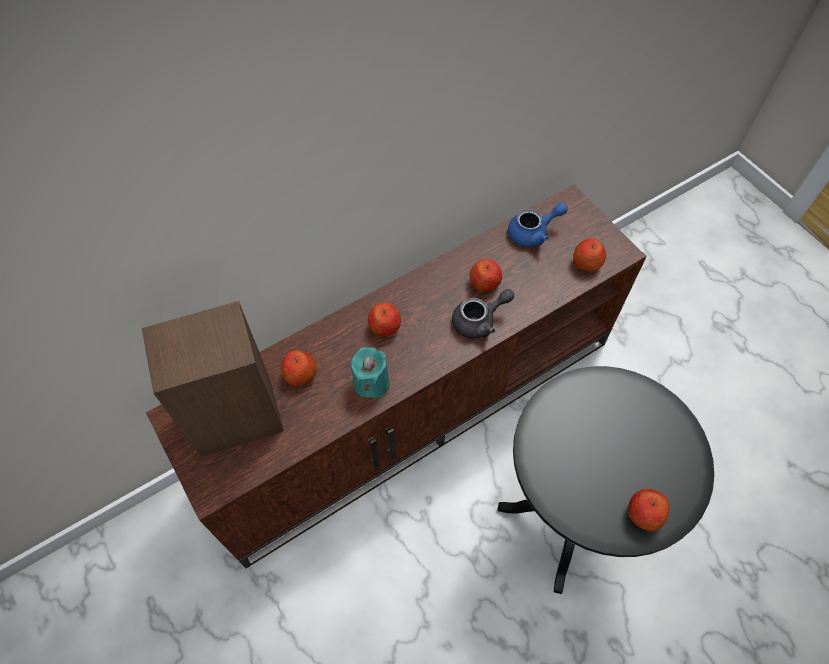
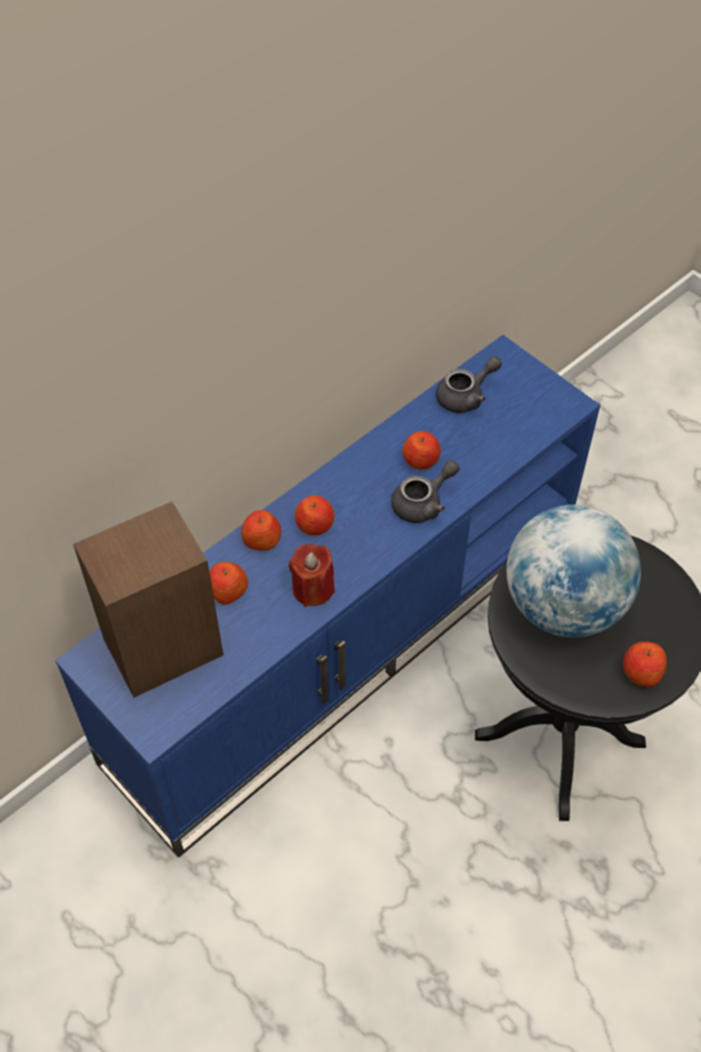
camera: 10 degrees left, 5 degrees down
brown tv stand [146,185,647,568] -> blue tv stand [55,335,601,858]
turquoise candle [351,347,389,399] -> red candle [289,544,335,607]
blue teapot [508,203,568,247] -> grey teapot [436,356,502,413]
apple [573,238,606,271] -> apple moved to [241,510,281,551]
none -> globe [507,505,641,637]

